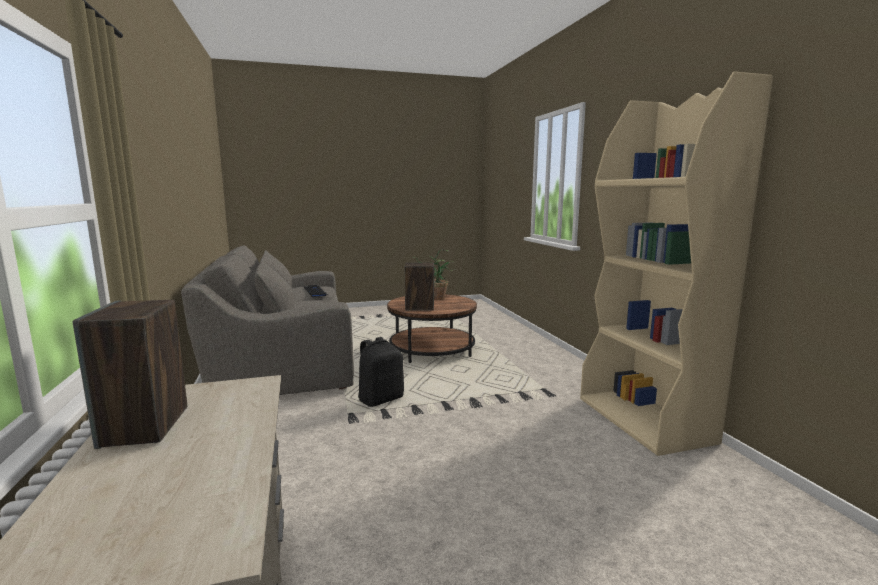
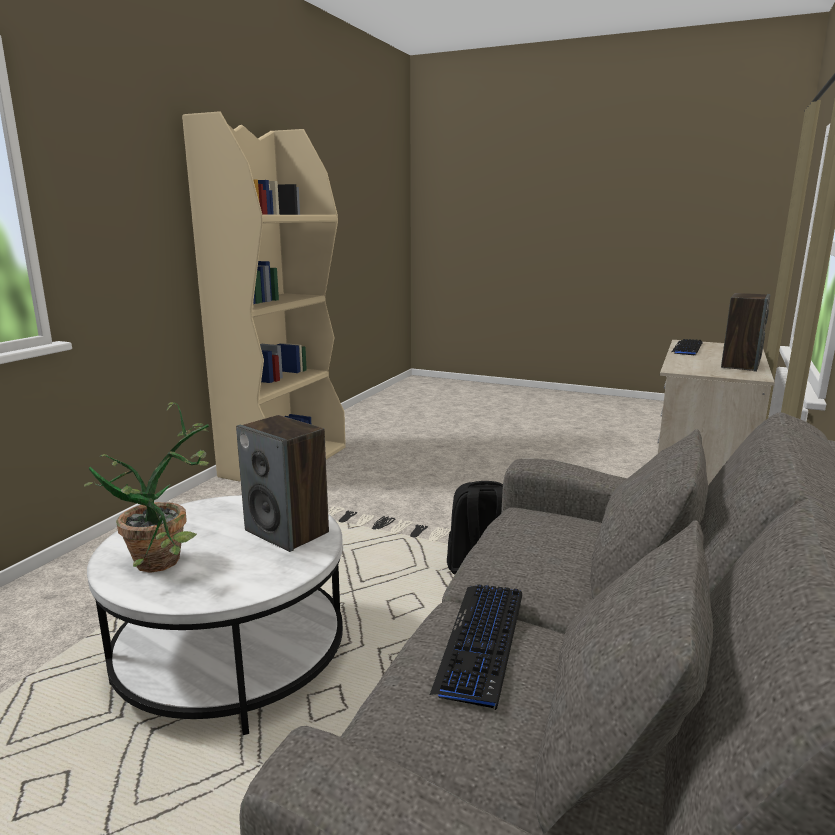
camera: 140 degrees left, 5 degrees up
brown coffee table [387,294,477,363] -> white coffee table [87,495,343,735]
none -> keyboard [672,339,703,355]

